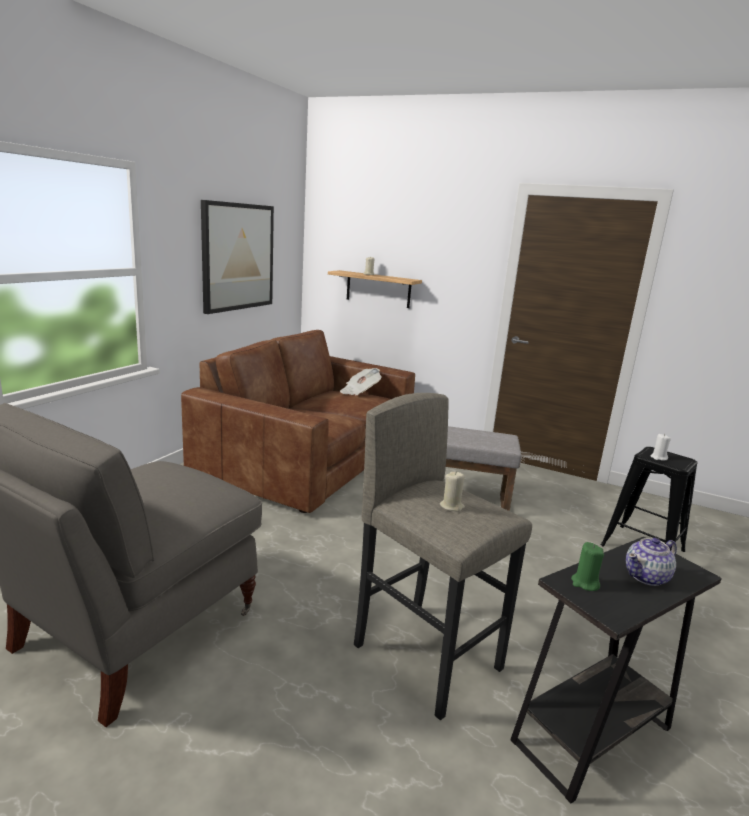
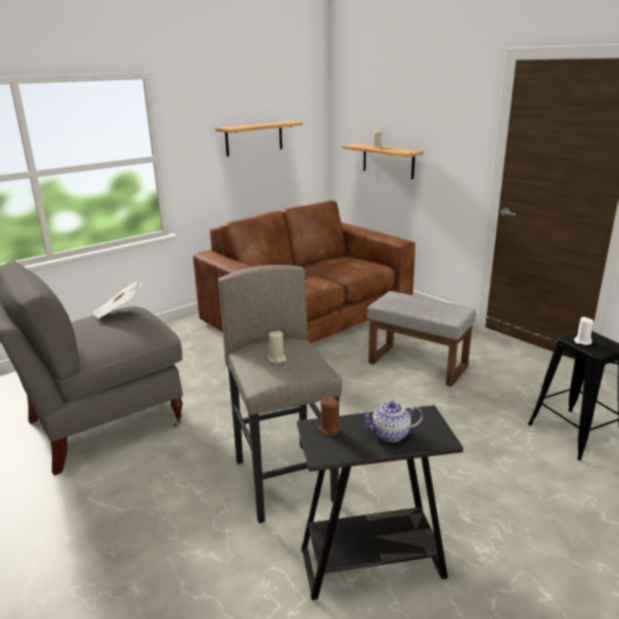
camera: 25 degrees right, 5 degrees up
picture [201,200,274,314] -> shelf [216,121,303,157]
newspaper [340,368,382,396] -> newspaper moved to [93,282,142,319]
green candle [571,542,604,591] -> brown candle [317,396,341,436]

